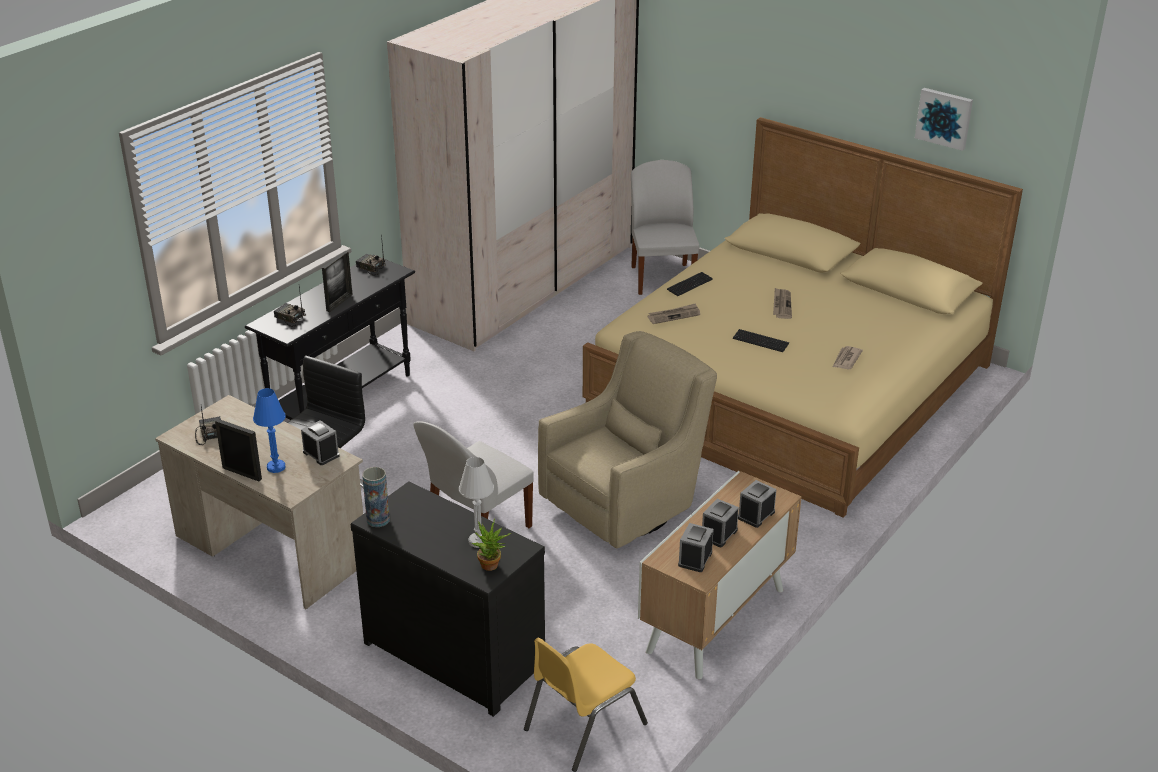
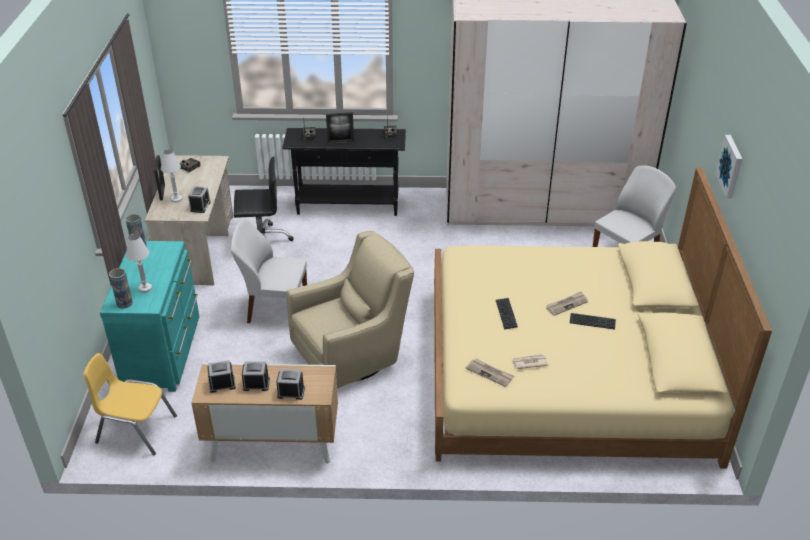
camera: 55 degrees right, 5 degrees up
blue table lamp [253,388,286,473] -> white table lamp [161,149,182,203]
black dresser [351,481,545,717] -> turquoise dresser [100,241,199,392]
potted plant [472,518,511,571] -> vase [109,268,133,309]
beige armchair [538,331,717,548] -> beige armchair turned 45 degrees counterclockwise [287,231,414,389]
newspaper [647,303,700,324] -> newspaper moved to [466,359,515,387]
keyboard [667,272,713,296] -> keyboard moved to [570,313,616,330]
picture [915,88,973,151] -> picture moved to [715,135,742,199]

